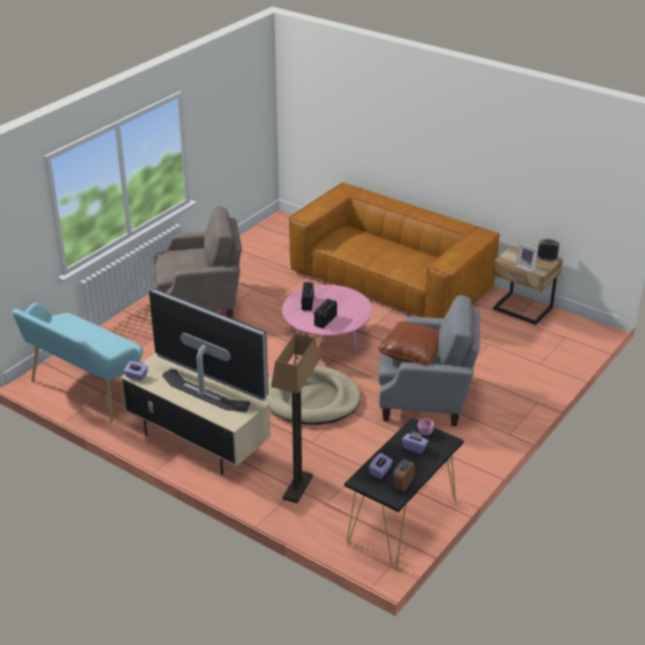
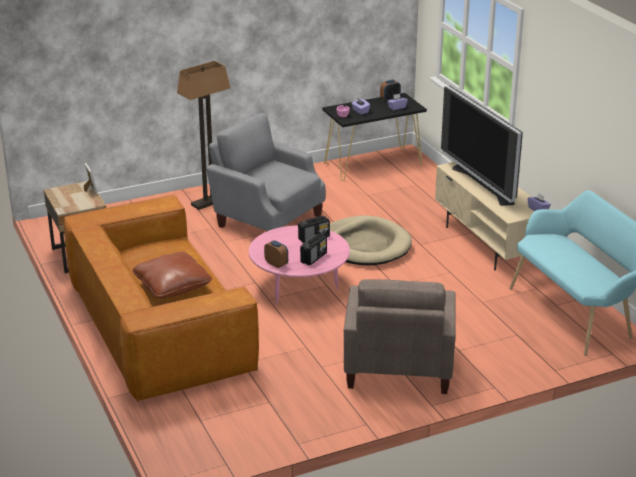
camera: 150 degrees left, 5 degrees down
beige armchair [154,207,242,318] -> beige armchair turned 105 degrees counterclockwise [344,279,456,394]
floor lamp [271,334,320,503] -> floor lamp moved to [177,61,230,210]
brown pillow [378,321,439,366] -> brown pillow moved to [132,252,213,299]
alarm clock [537,239,559,261] -> alarm clock moved to [264,240,288,268]

